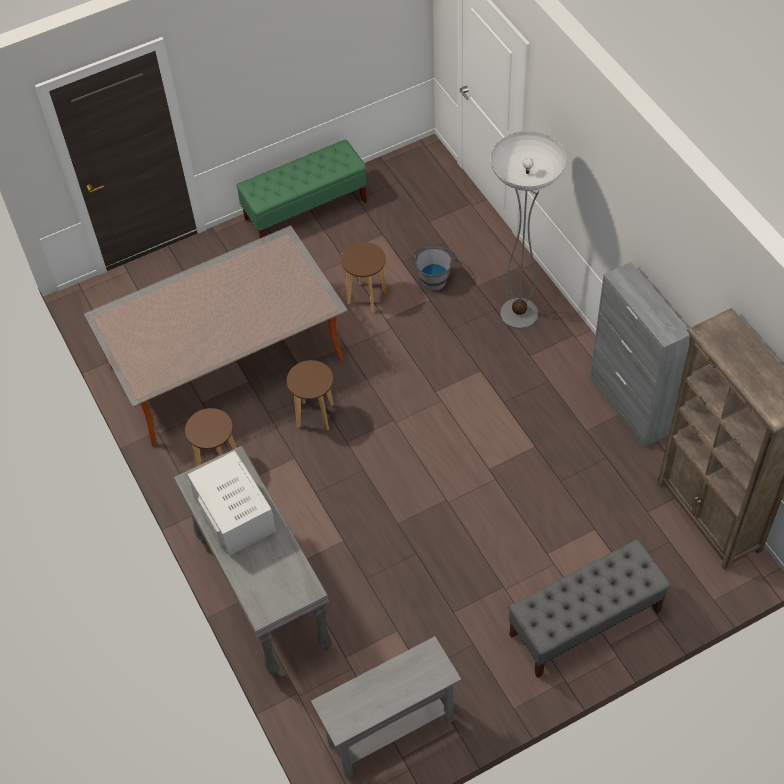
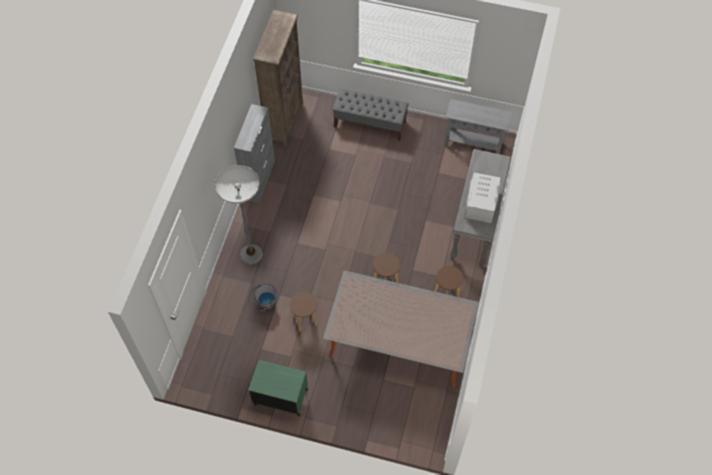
camera: 140 degrees left, 5 degrees up
green bench [237,139,367,238] -> green nightstand [248,360,308,417]

